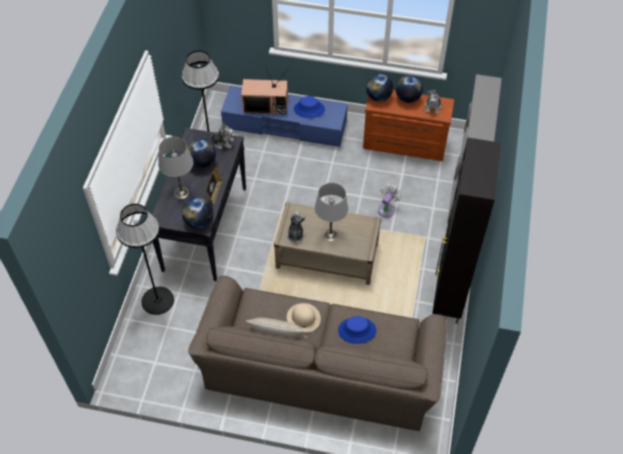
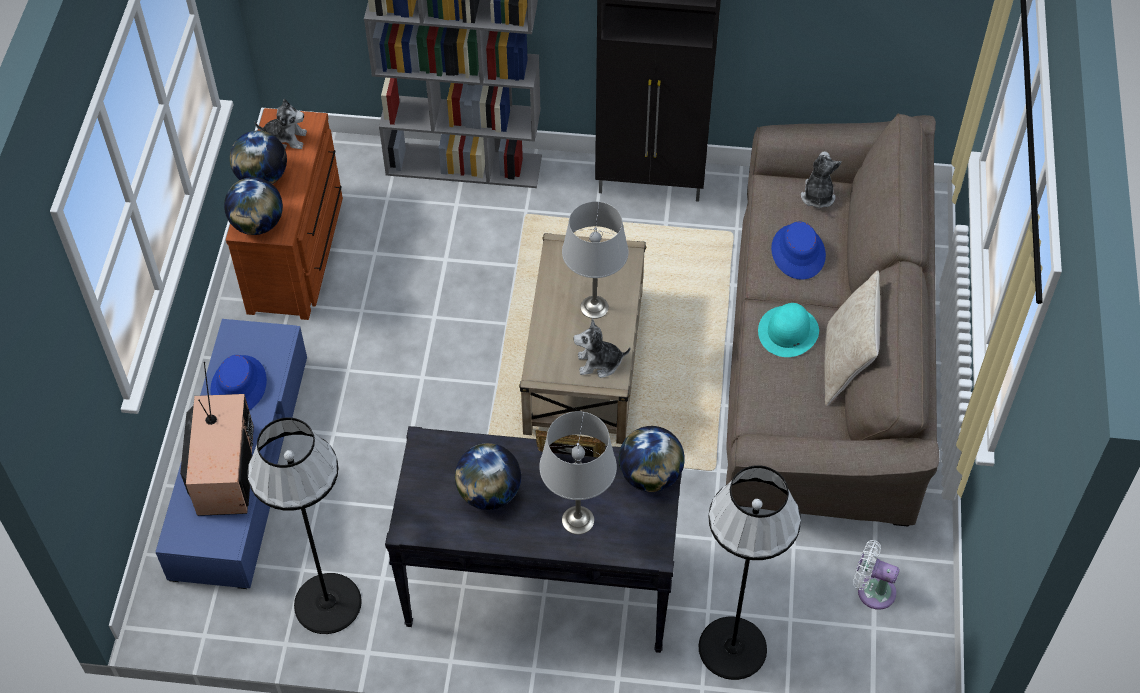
camera: 95 degrees left, 0 degrees up
plush toy [207,122,234,149] -> plush toy moved to [801,151,842,208]
beige hat [287,303,321,332] -> turquoise hat [758,303,819,357]
white fan [378,183,402,217] -> white fan moved to [853,540,900,610]

